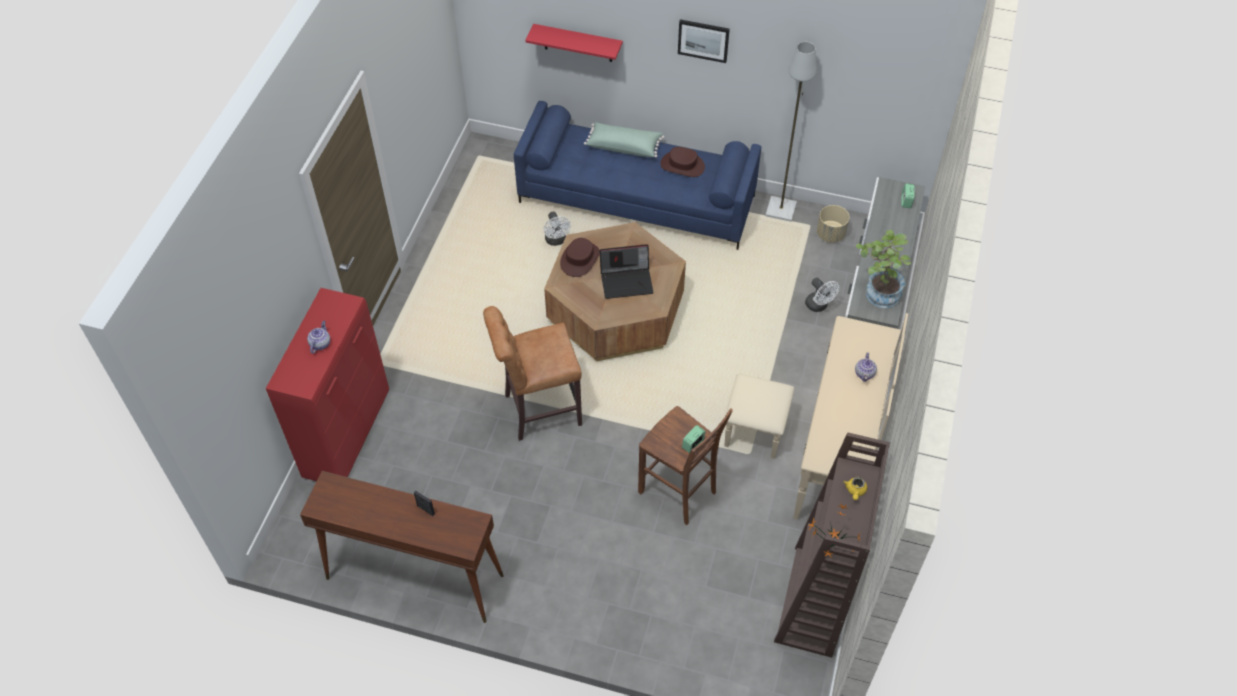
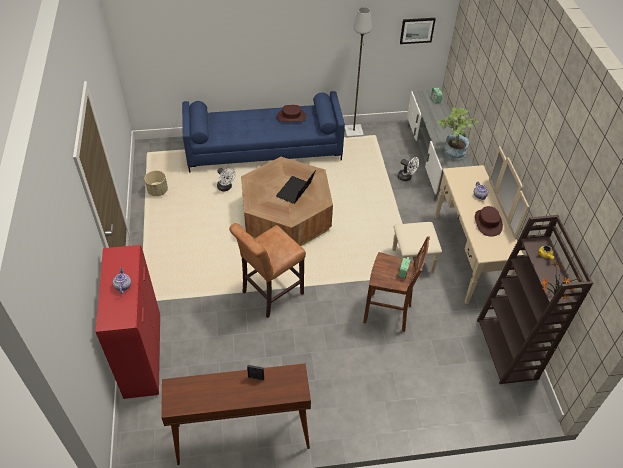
camera: 25 degrees left, 5 degrees down
red shelf [525,24,623,62] -> none
brown hat [560,238,600,277] -> brown hat moved to [475,206,503,237]
green pillow [584,122,664,158] -> none
laptop [600,244,653,299] -> laptop turned 150 degrees clockwise [276,170,316,204]
picture [678,19,730,63] -> picture moved to [400,18,436,44]
beige planter [817,205,849,243] -> beige planter moved to [145,170,168,196]

